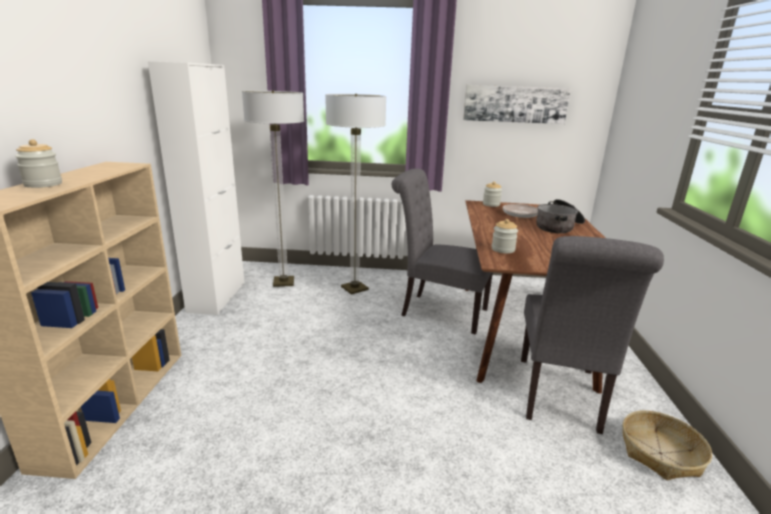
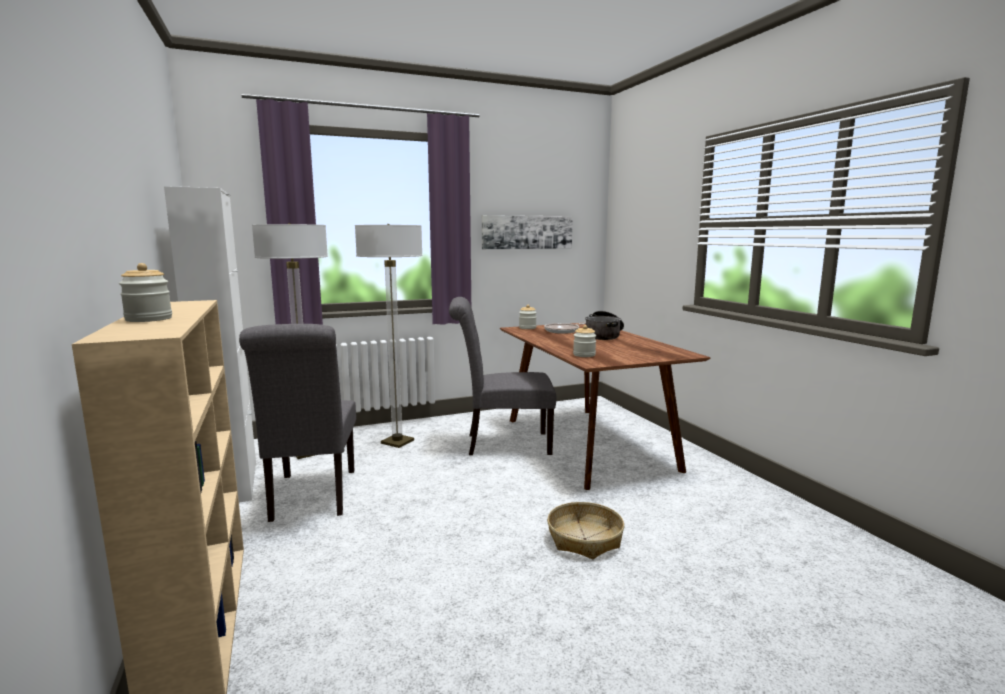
camera: 25 degrees left, 10 degrees down
grey chair [521,236,664,434] -> grey chair moved to [239,324,356,522]
basket [623,410,712,480] -> basket moved to [547,502,624,559]

